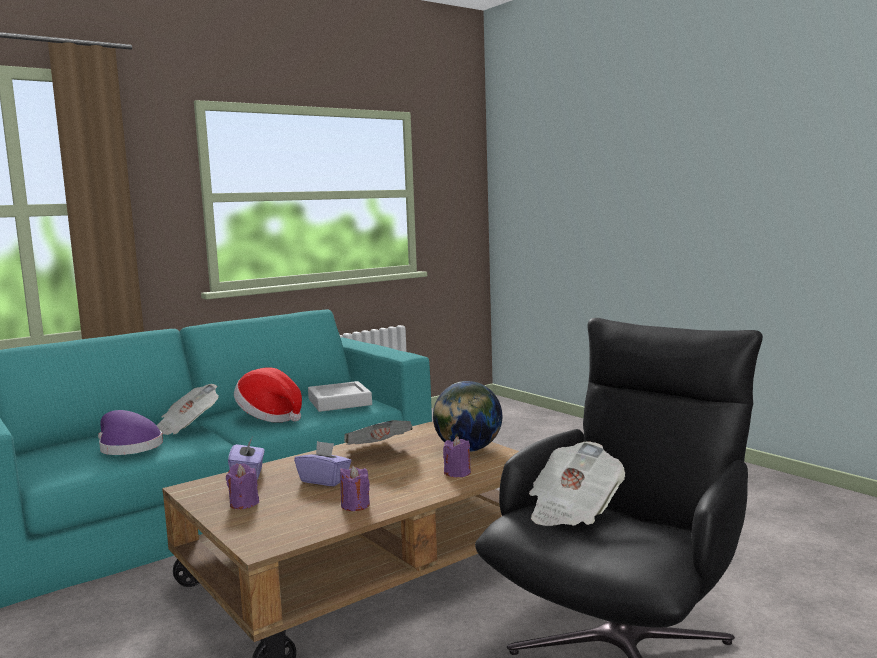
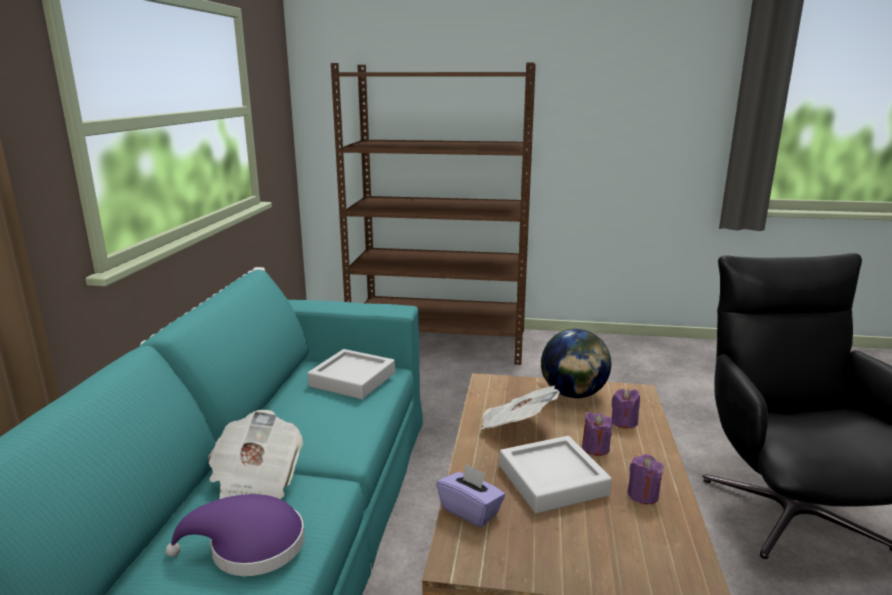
camera: 45 degrees left, 10 degrees up
purple candle [226,463,259,509] -> purple candle moved to [582,412,612,456]
hat [234,367,302,422] -> none
purple tissue box [294,441,351,486] -> grey tray [499,436,612,514]
newspaper [529,441,625,526] -> none
none -> brown bookcase [331,62,536,365]

